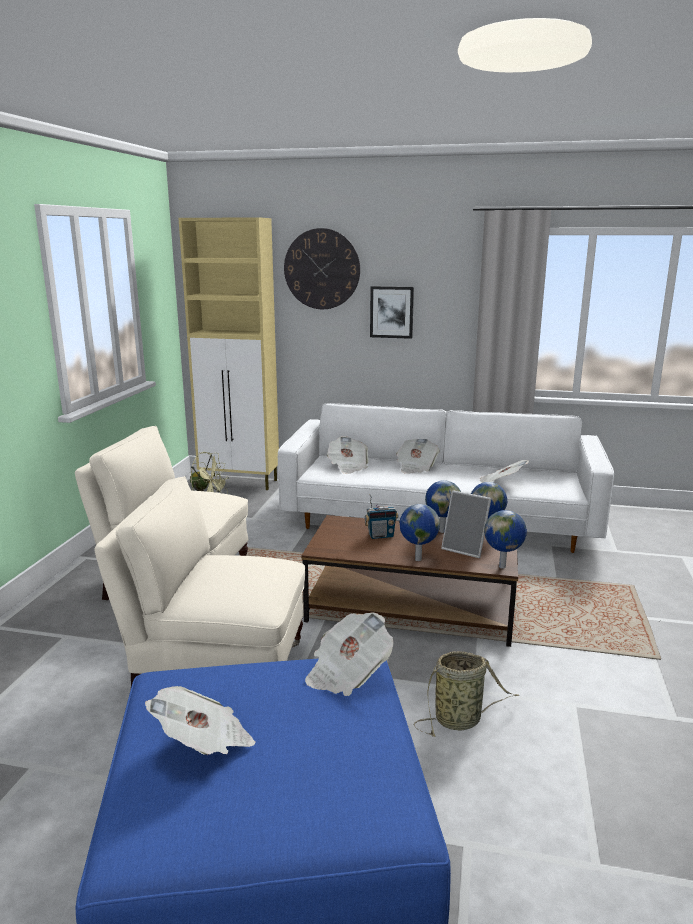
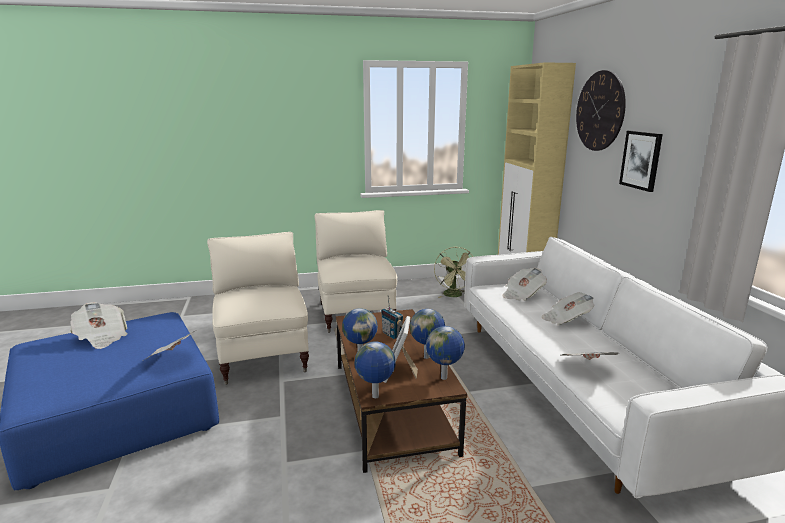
camera: 65 degrees right, 0 degrees up
basket [414,651,520,737] -> none

